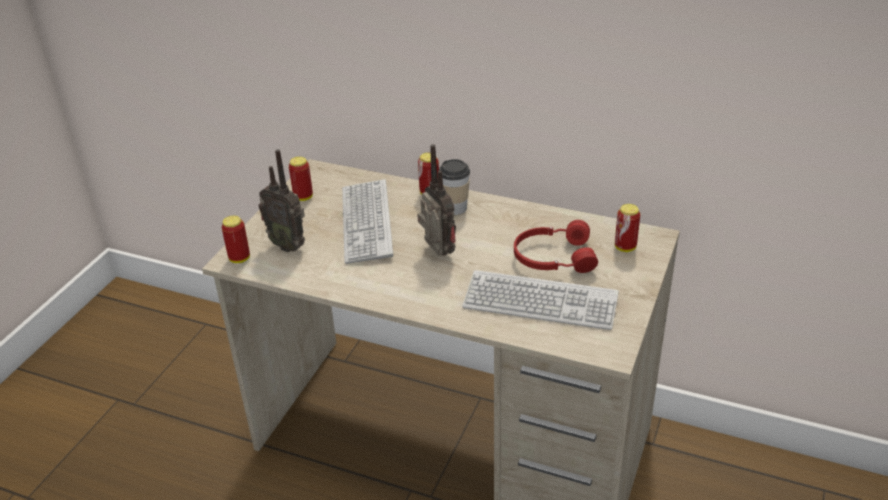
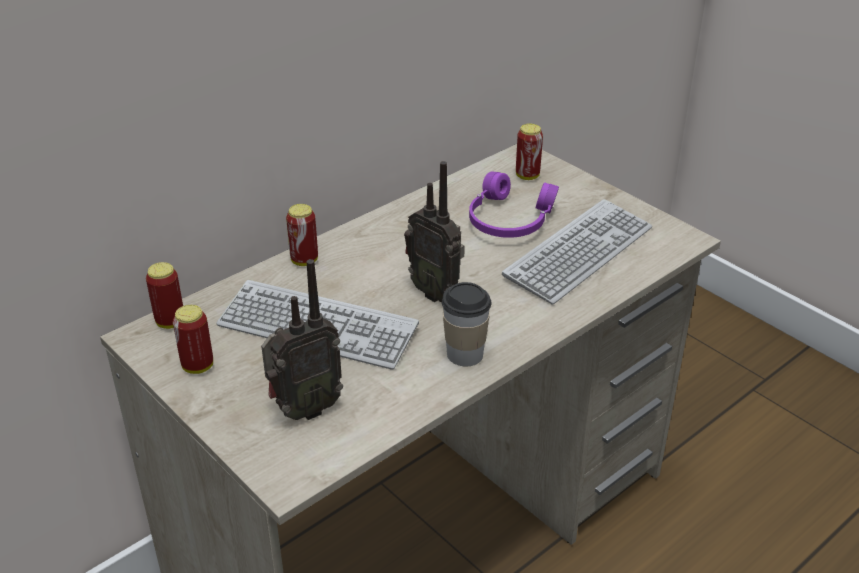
camera: 65 degrees left, 0 degrees up
can [222,215,250,263] -> can moved to [146,262,183,329]
radio [417,144,456,256] -> radio turned 135 degrees counterclockwise [404,161,465,302]
cup [439,159,470,215] -> cup moved to [442,282,491,367]
red headphones [514,220,598,273] -> purple headphones [469,172,559,238]

